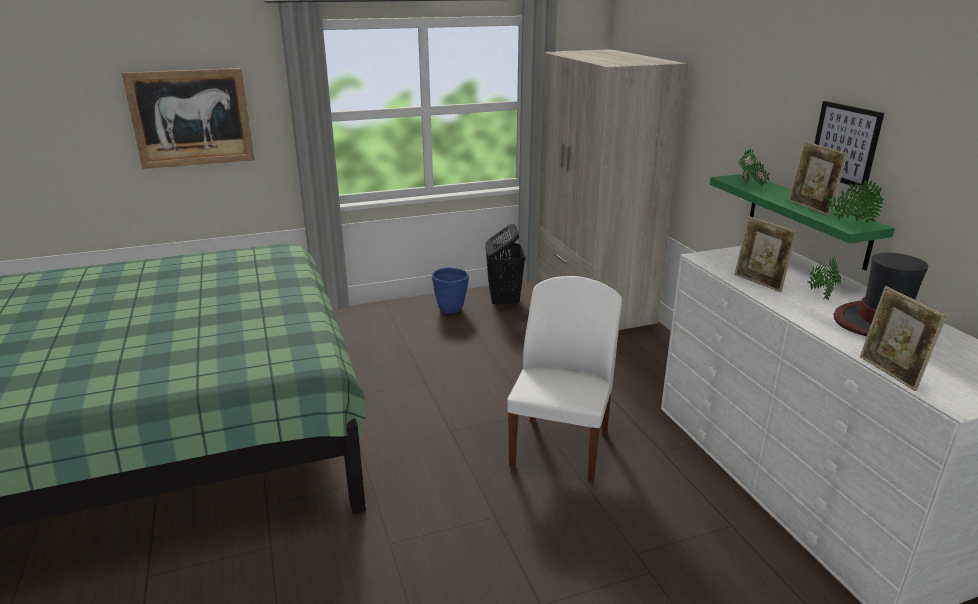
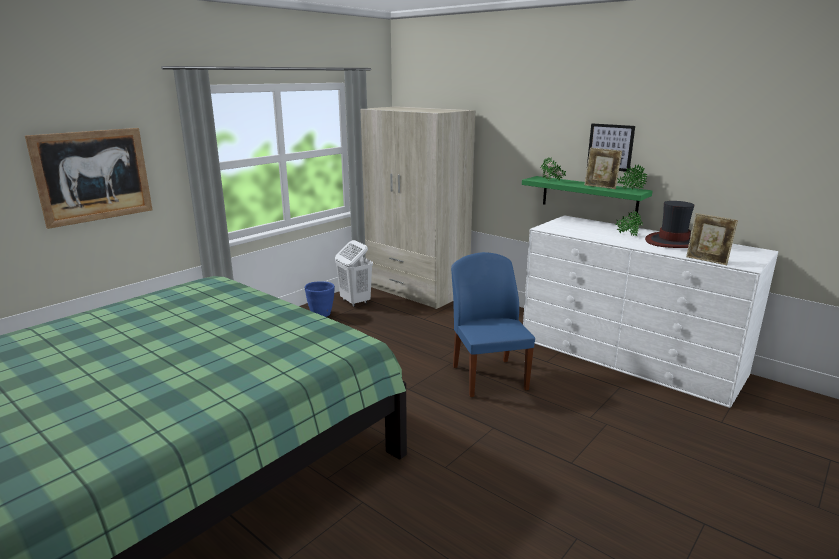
camera: 30 degrees left, 5 degrees down
black laundry basket [486,224,526,308] -> white laundry basket [335,240,373,307]
white chair [507,276,622,483] -> blue chair [451,252,535,397]
picture frame [734,216,798,292] -> none

